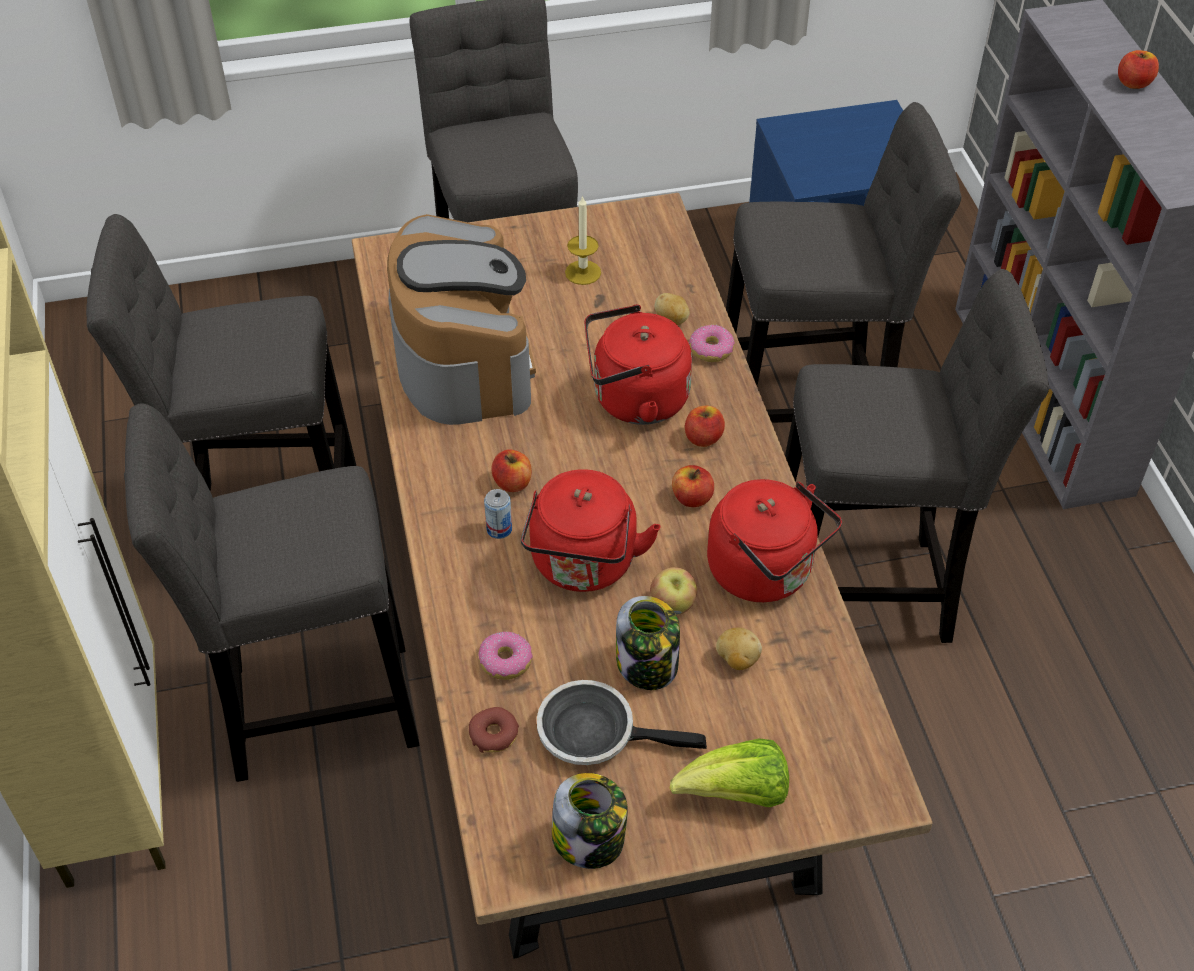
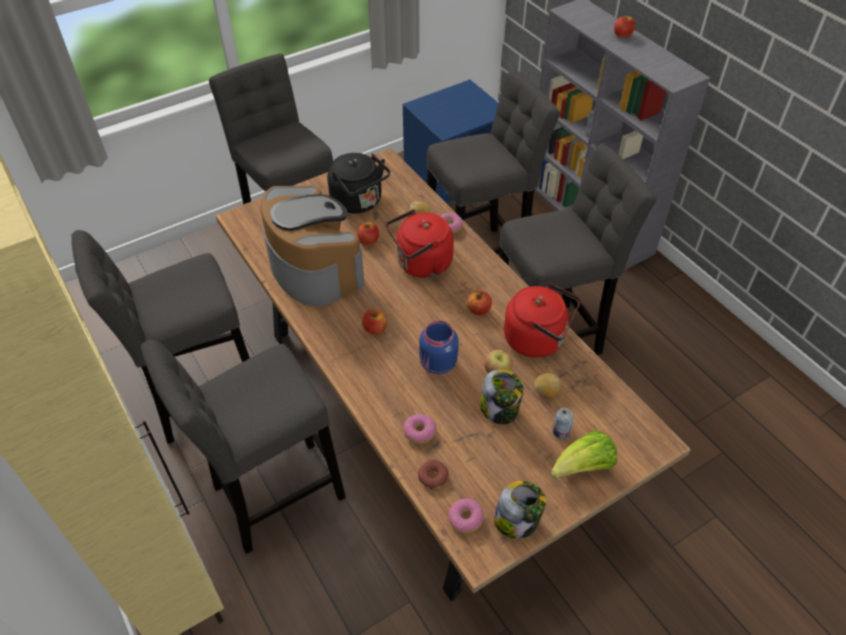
camera: 20 degrees left, 0 degrees up
can [484,489,512,539] -> can moved to [553,408,574,439]
red kettle [521,469,661,592] -> blue jar [419,321,459,375]
frying pan [537,680,707,765] -> none
candle [565,195,601,285] -> black kettle [327,153,390,213]
apple [685,406,725,447] -> apple moved to [358,222,379,245]
none -> donut [448,498,484,533]

